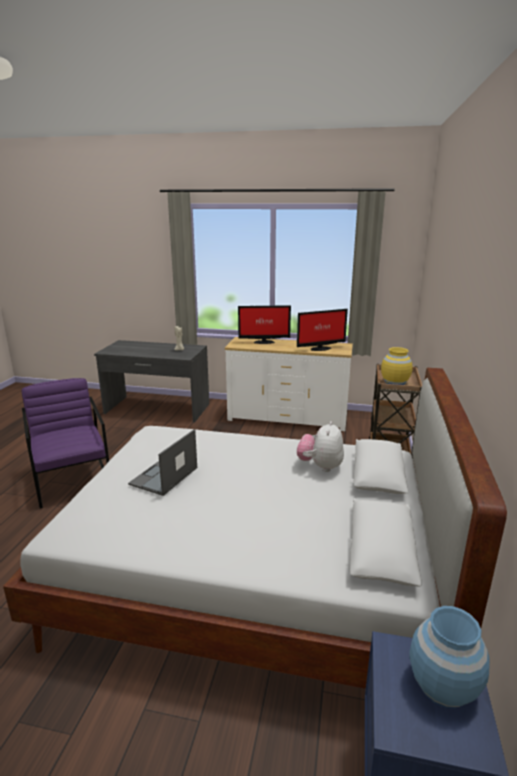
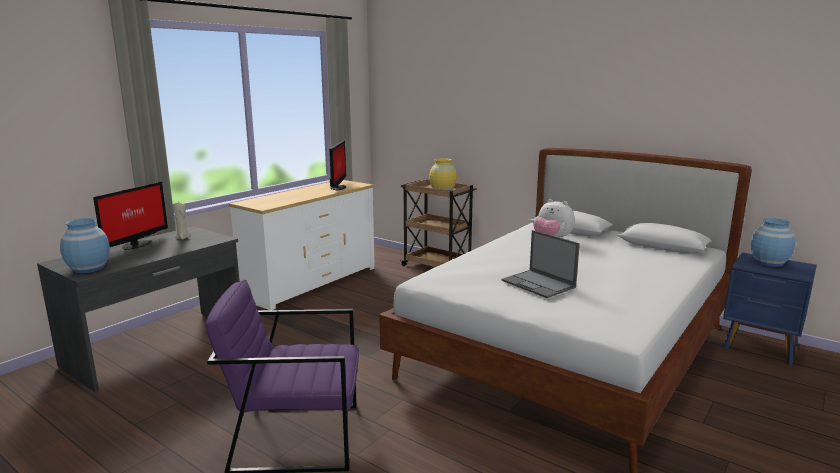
camera: 65 degrees left, 5 degrees down
monitor [238,305,291,344] -> monitor moved to [93,182,168,250]
none -> blue vase [60,218,110,273]

